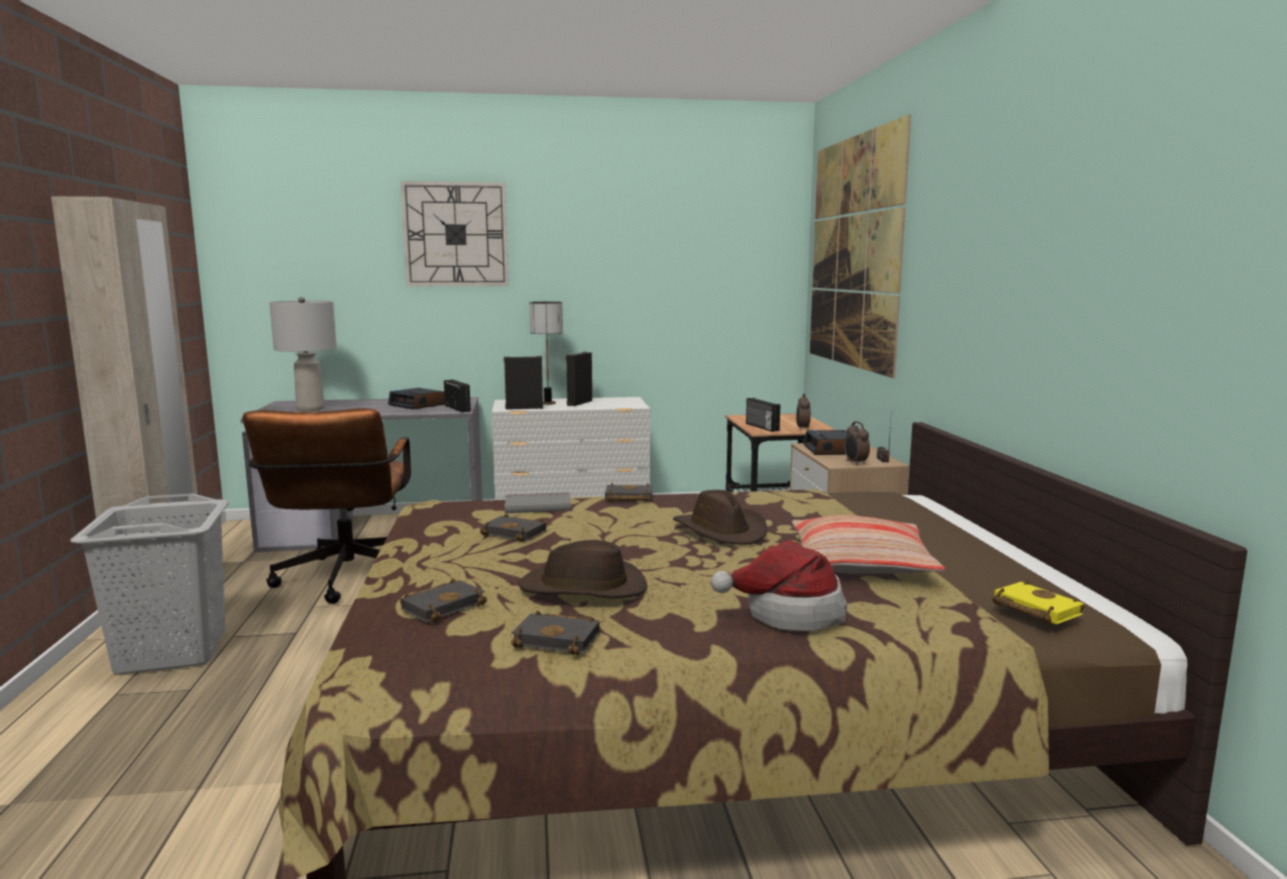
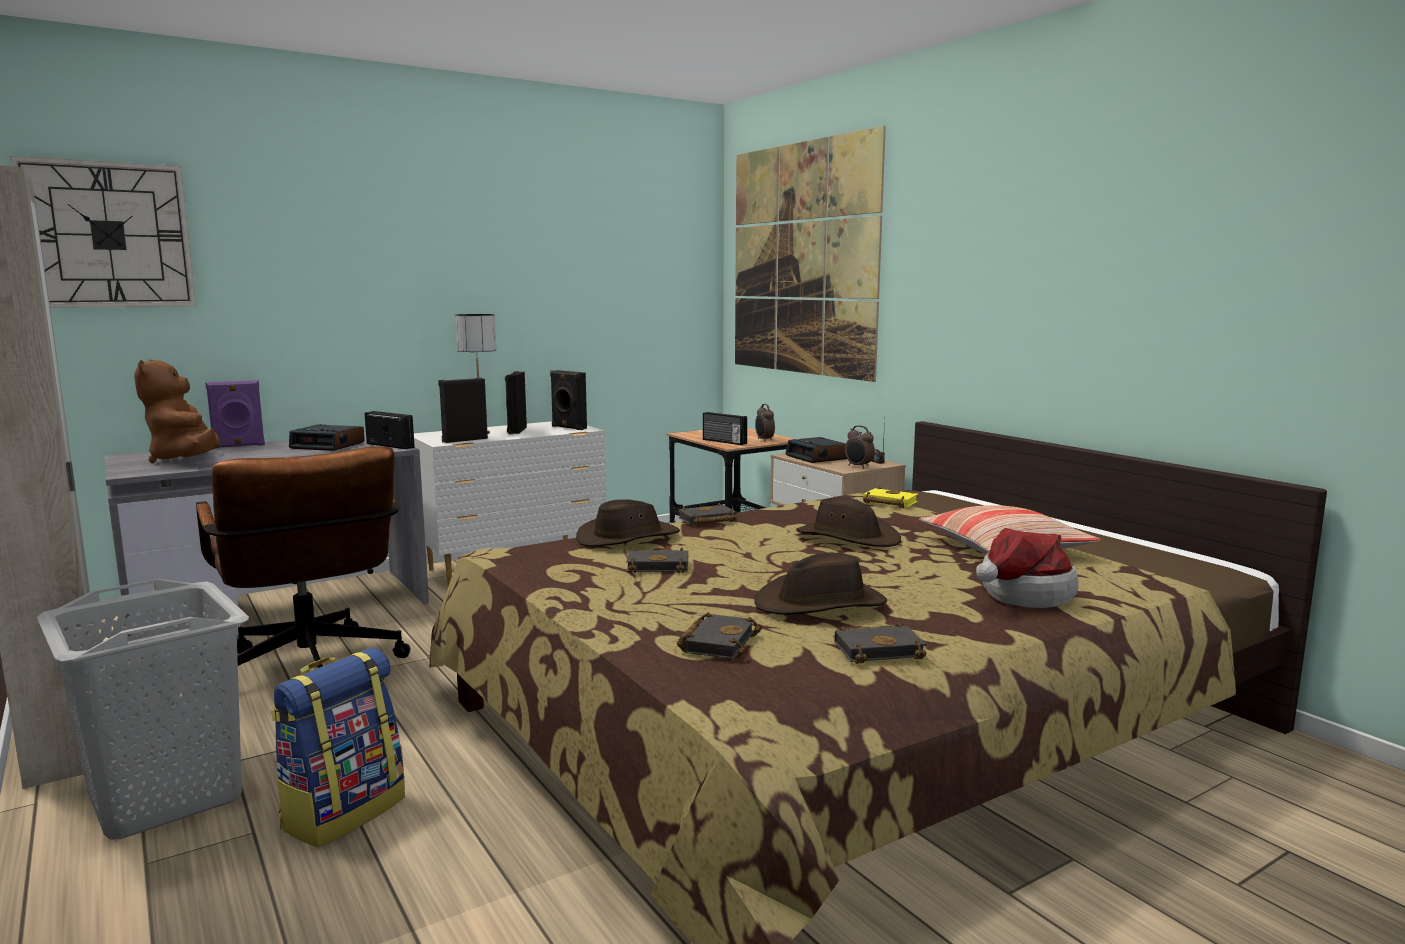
camera: 25 degrees left, 0 degrees up
grey table lamp [269,297,337,411] -> brown plush toy [134,359,220,463]
wall clock [401,181,509,286] -> wall clock moved to [10,156,196,308]
grey book [505,492,571,514] -> brown hat [576,499,680,547]
yellow book [992,580,1085,625] -> yellow book moved to [863,486,918,508]
none -> purple speaker [205,380,265,448]
none -> backpack [271,648,405,848]
none -> black speaker [550,370,587,430]

